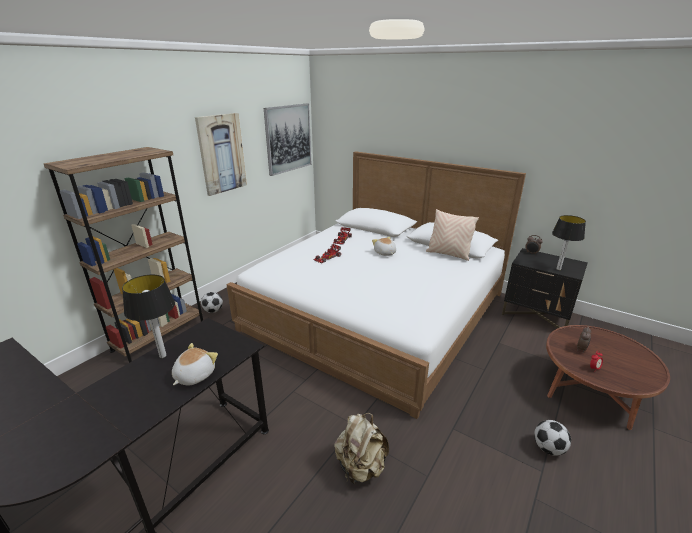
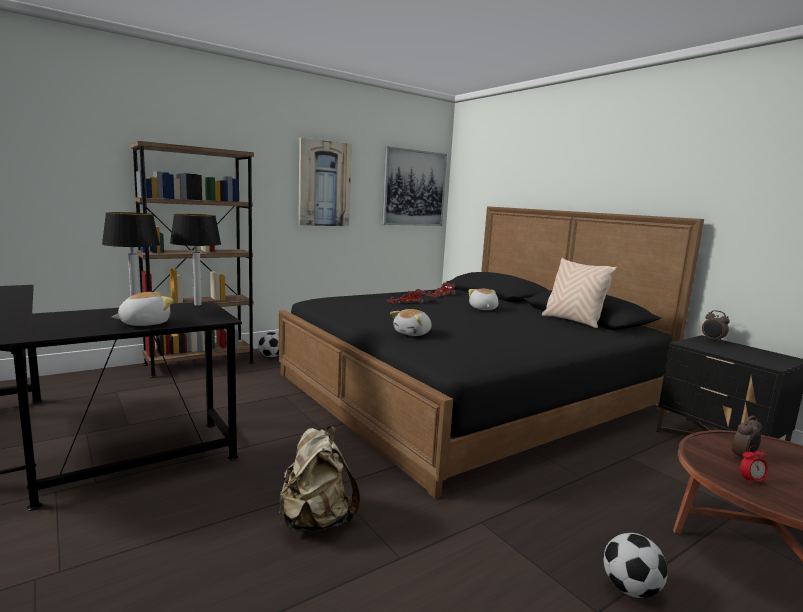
camera: 20 degrees right, 15 degrees down
white bed [226,151,526,419] -> black bed [279,206,704,499]
table lamp [552,215,586,270] -> table lamp moved to [170,214,221,306]
none -> plush toy [390,309,432,336]

